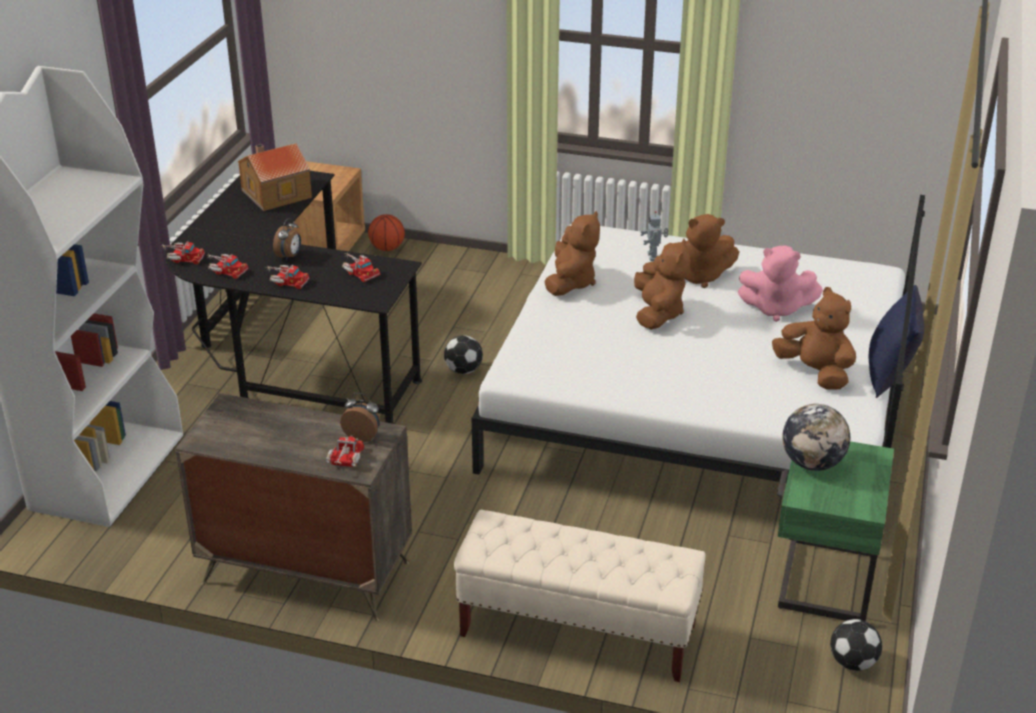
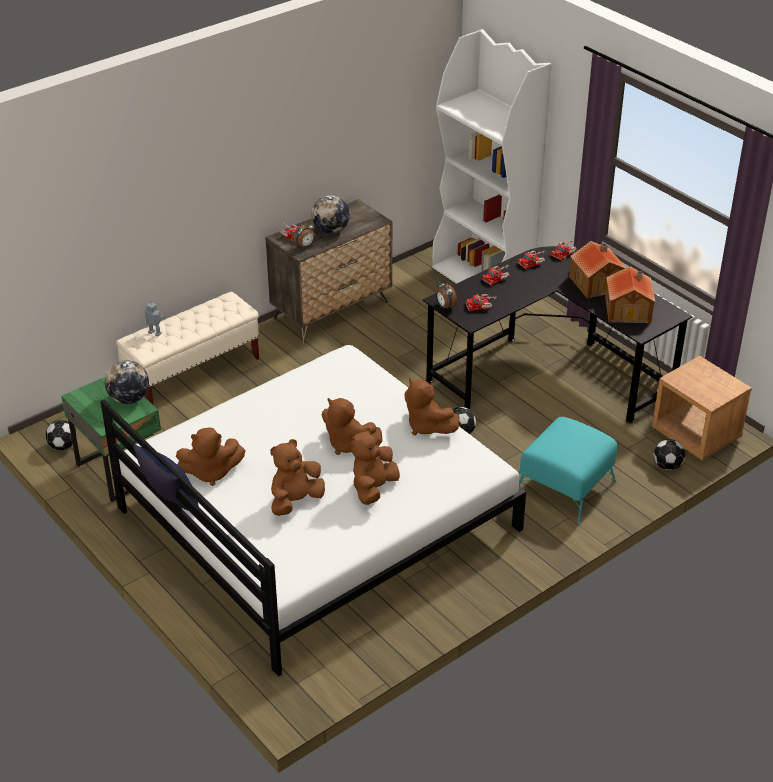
camera: 125 degrees right, 5 degrees up
alarm clock [273,218,301,261] -> alarm clock moved to [436,280,457,309]
basketball [368,214,405,251] -> football [654,439,685,470]
toy robot [641,211,669,261] -> toy robot moved to [145,301,165,336]
pink plush toy [738,246,823,322] -> brown plush toy [270,439,325,516]
none -> globe [312,195,350,234]
none -> turquoise ottoman [519,417,617,523]
none -> toy house [569,241,626,298]

